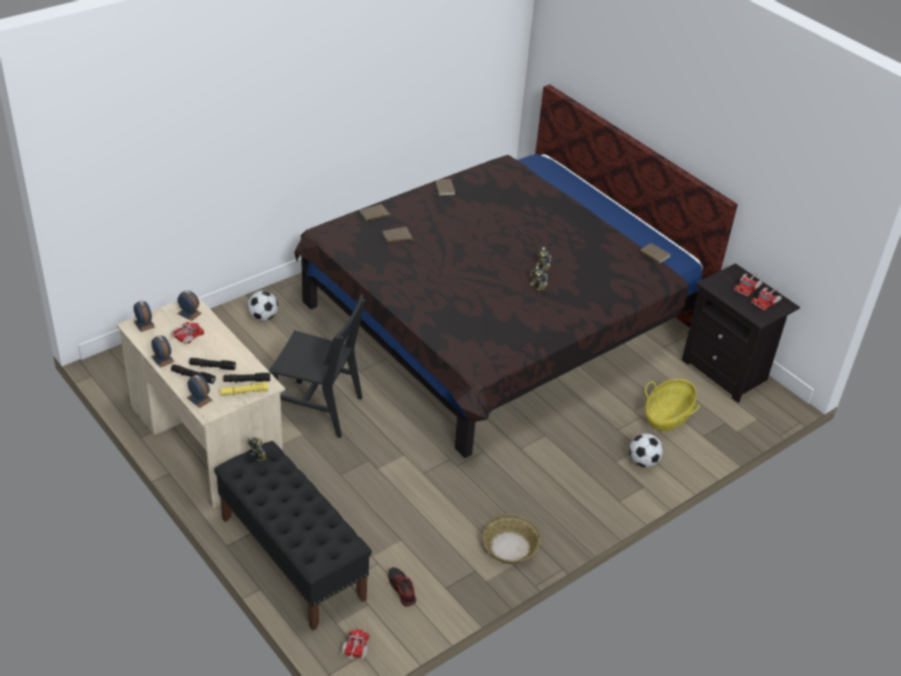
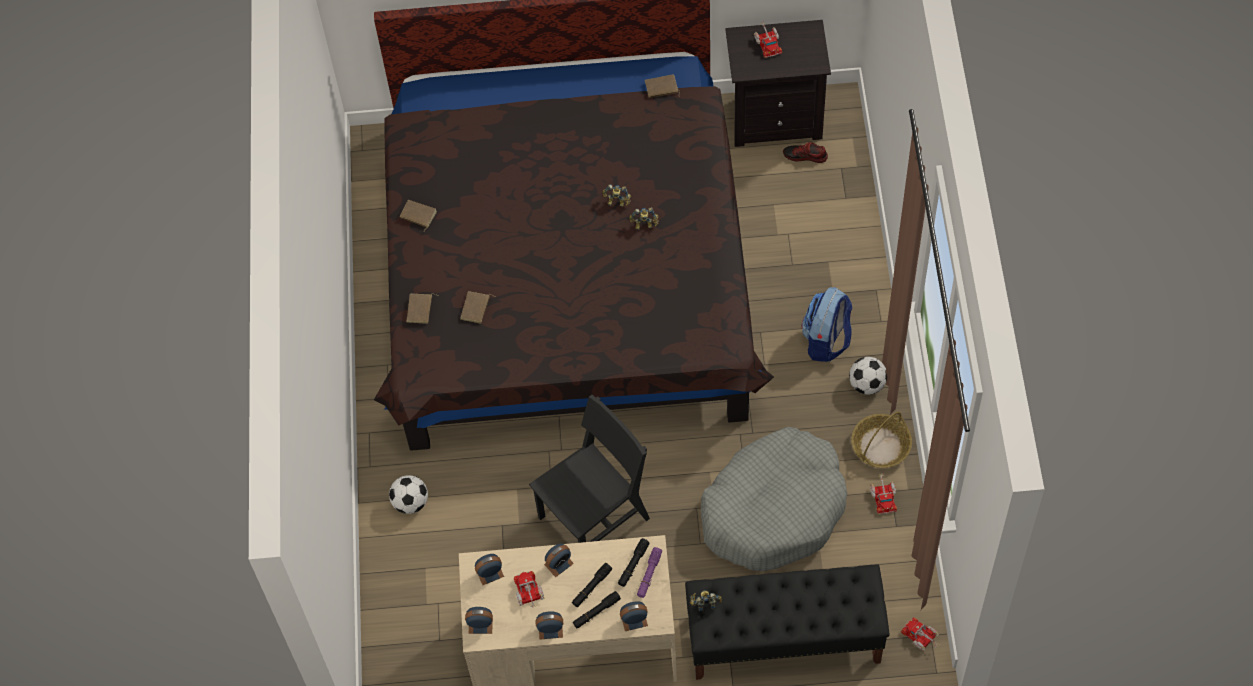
camera: 50 degrees left, 20 degrees up
yellow flashlight [221,382,268,395] -> purple flashlight [637,547,662,598]
shoe [388,567,416,607] -> shoe moved to [783,142,828,163]
football [629,433,663,467] -> football moved to [849,357,887,395]
basket [645,379,700,431] -> none
toy truck [751,287,782,311] -> toy truck moved to [870,474,897,514]
none -> alarm clock [544,543,574,577]
none -> grey dog bed [701,427,847,571]
none -> backpack [802,287,852,362]

